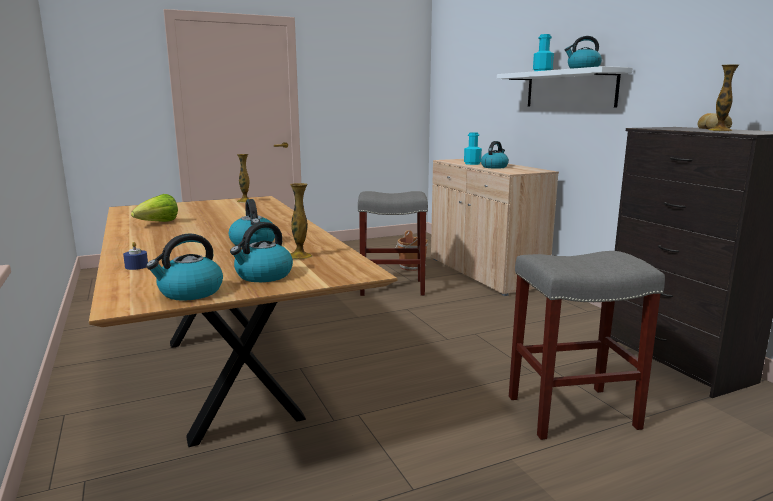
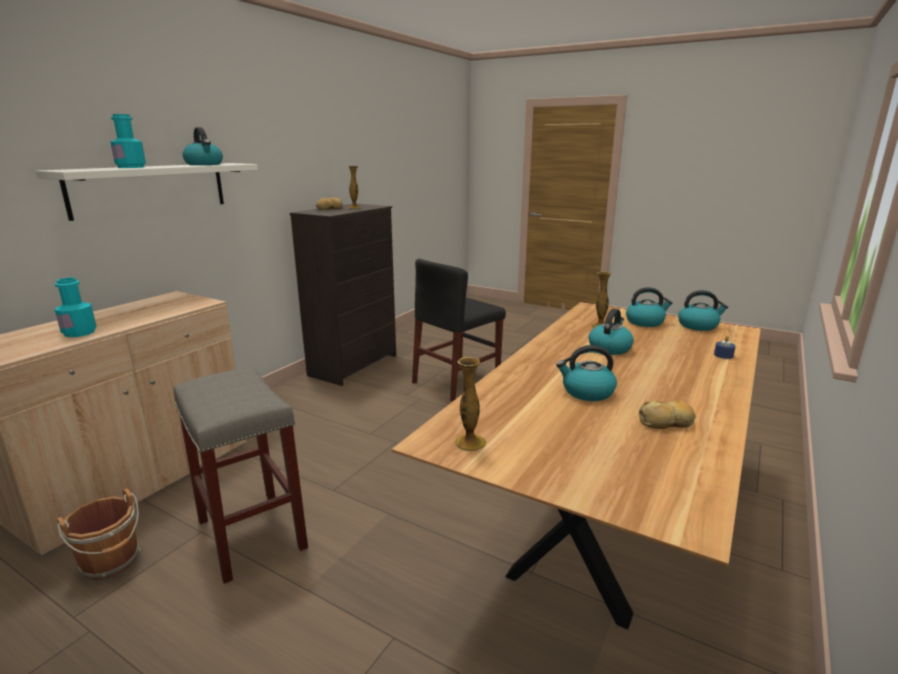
camera: 125 degrees left, 5 degrees up
lettuce [131,194,178,222] -> bread [639,400,696,429]
kettle [481,141,509,169] -> kettle moved to [556,345,617,401]
grey stool [509,251,665,440] -> black chair [412,259,506,402]

